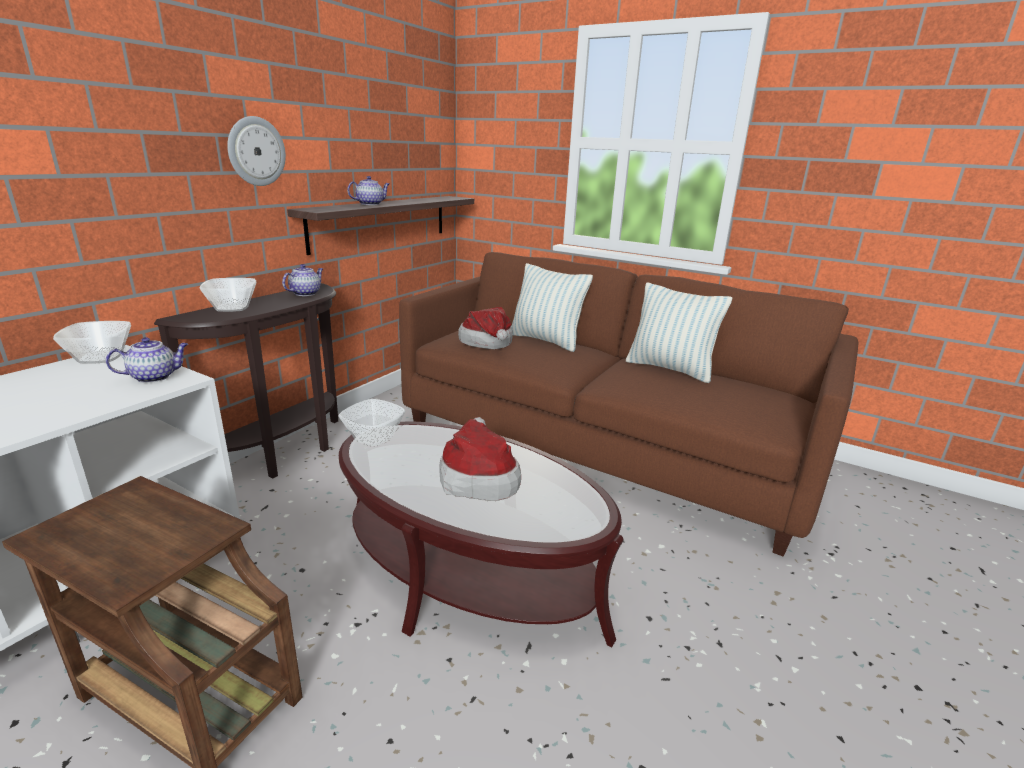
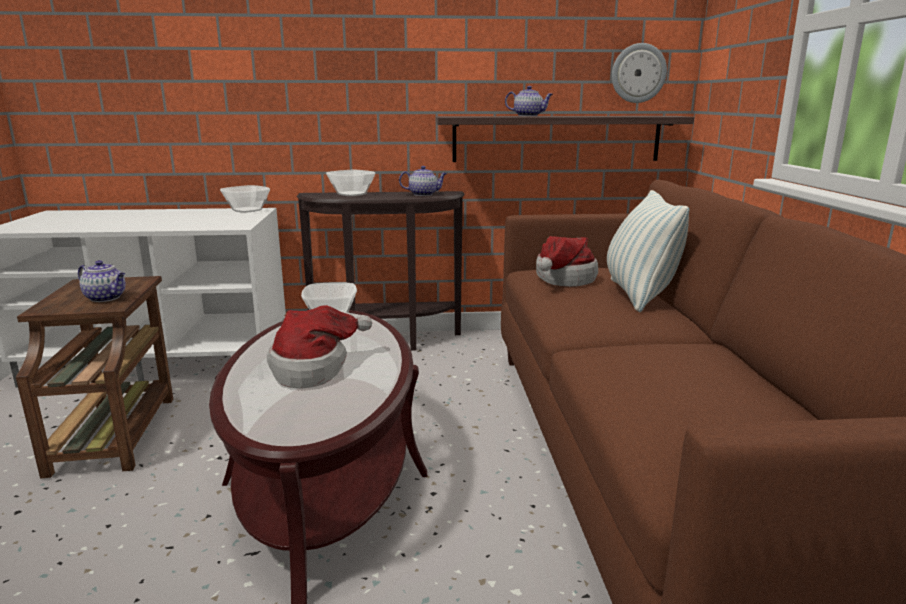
camera: 55 degrees right, 5 degrees down
teapot [106,337,188,383] -> teapot moved to [78,260,126,302]
wall clock [227,116,286,186] -> wall clock moved to [612,43,667,103]
pillow [626,283,732,383] -> none

